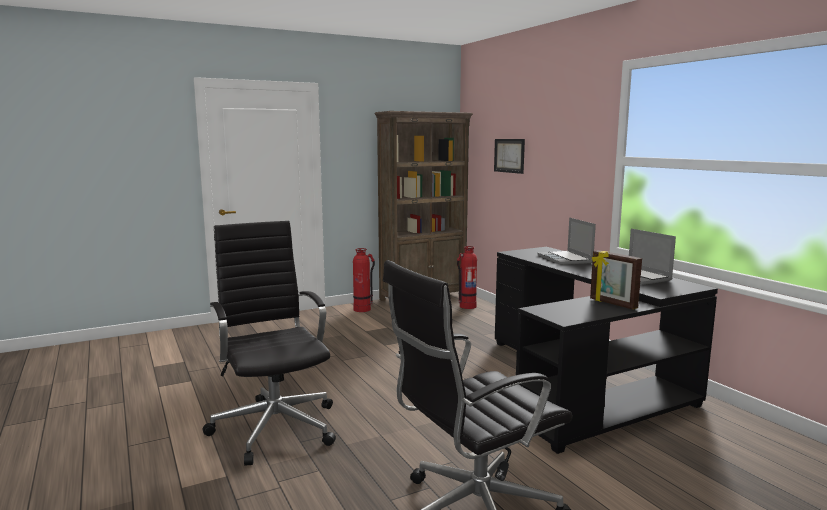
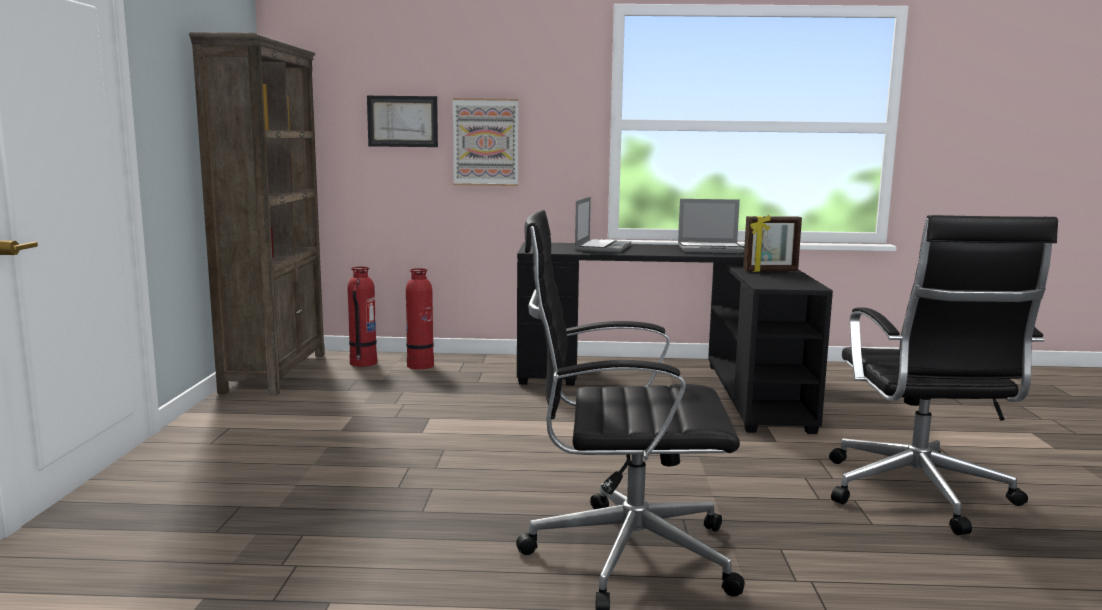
camera: 60 degrees left, 0 degrees up
fire extinguisher [353,248,375,312] -> fire extinguisher moved to [406,268,434,369]
laptop [537,217,596,265] -> laptop turned 90 degrees counterclockwise [575,197,631,253]
none -> picture [453,98,518,186]

